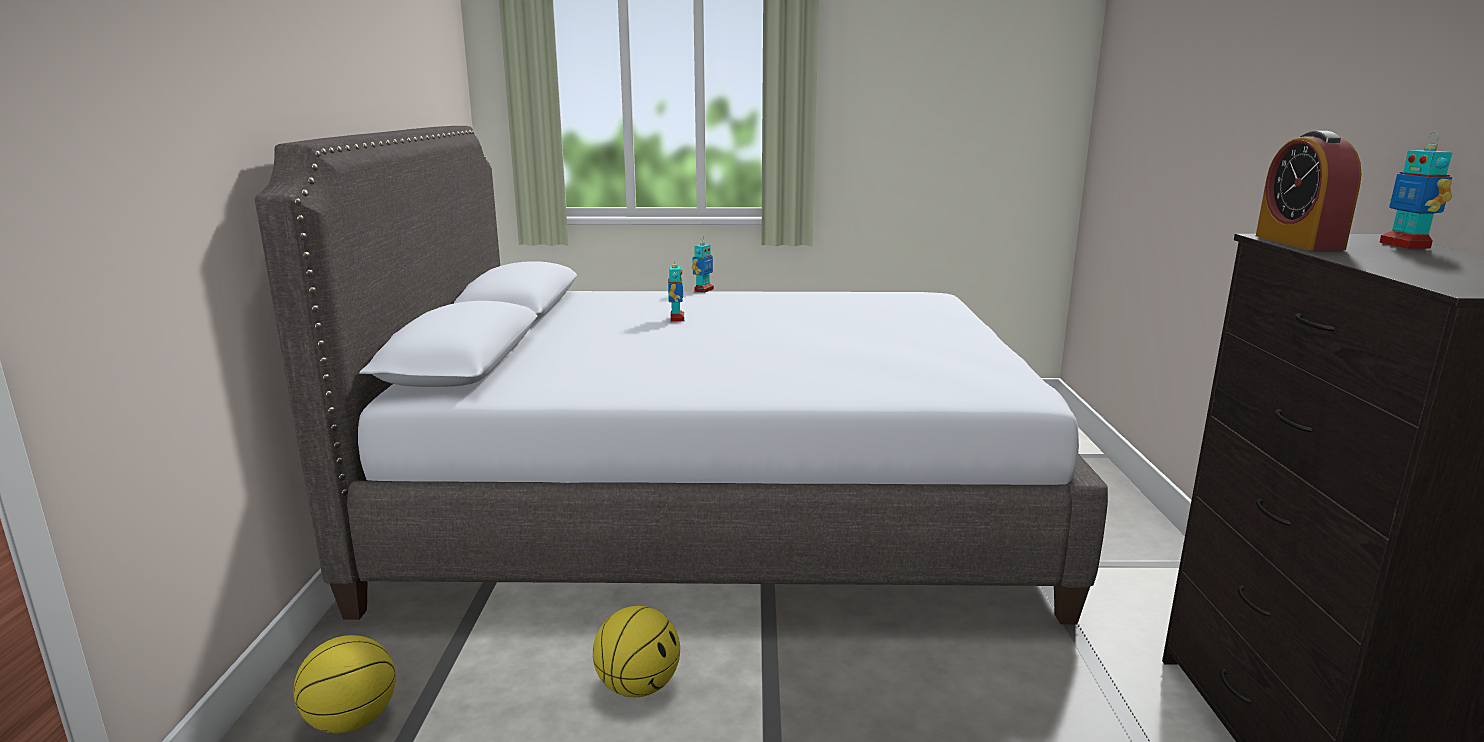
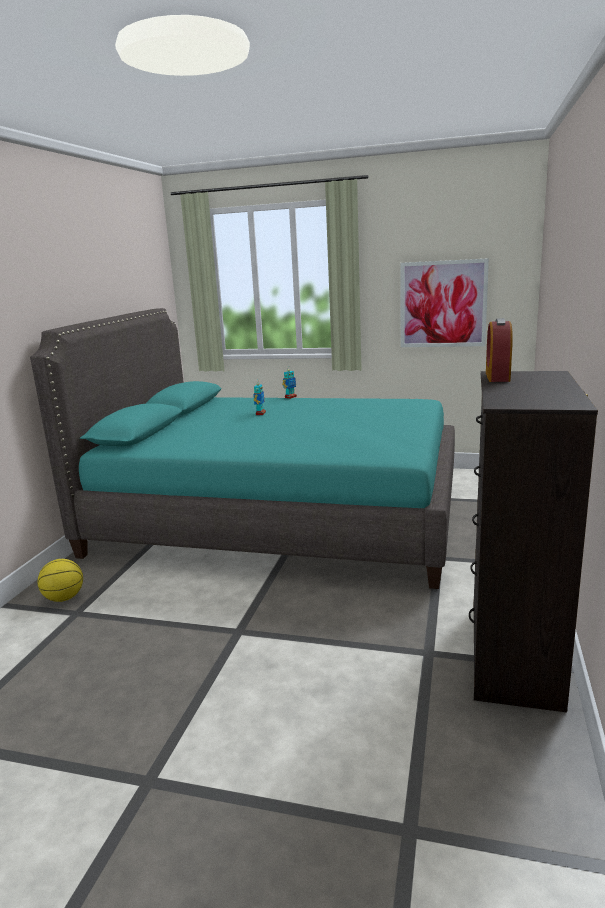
camera: 15 degrees right, 0 degrees up
grey bed [255,126,1108,624] -> turquoise bed [30,308,455,589]
basketball [593,606,680,697] -> none
toy robot [1380,132,1452,249] -> none
none -> picture [400,258,489,347]

